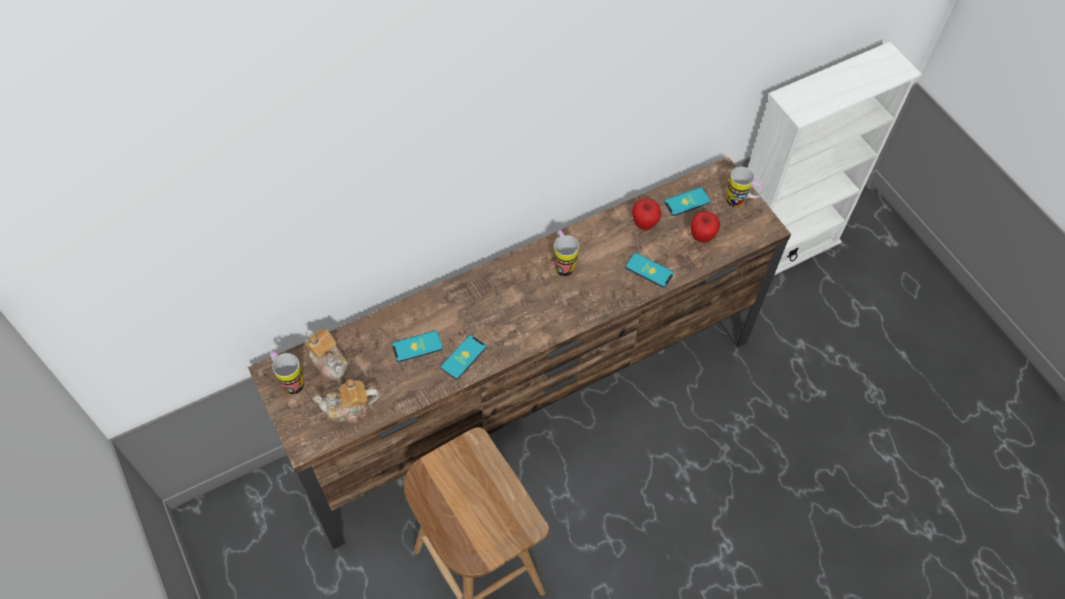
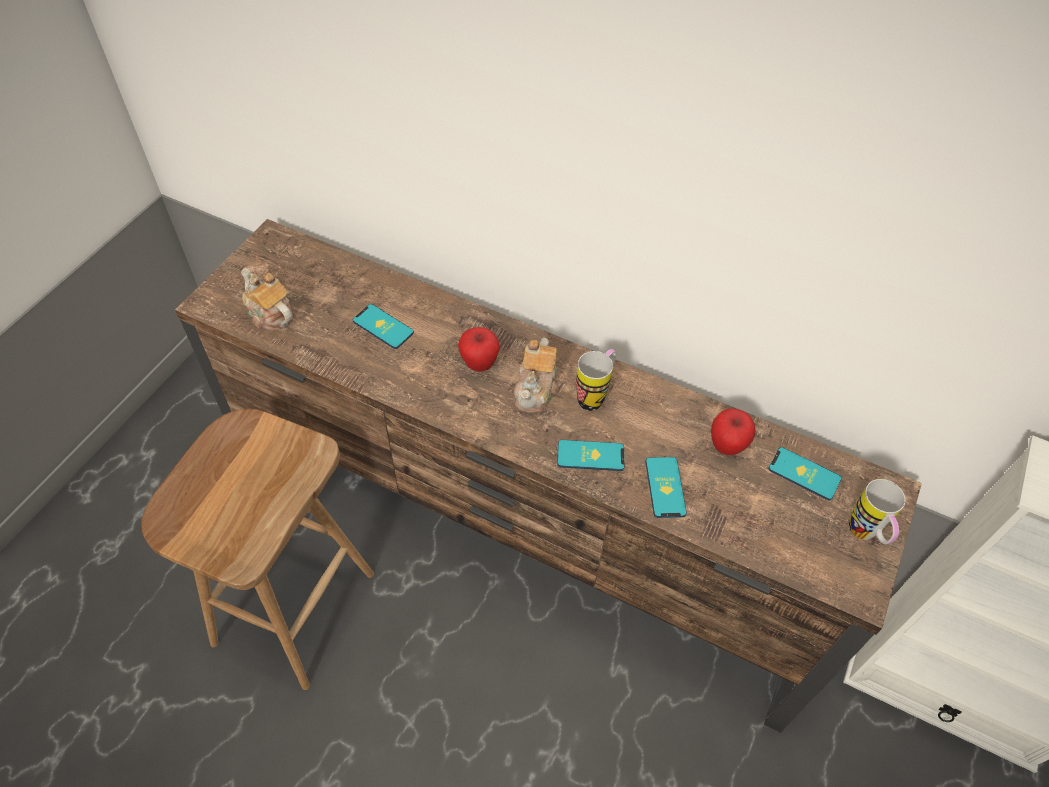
camera: 55 degrees right, 5 degrees down
mug [270,351,304,394] -> none
teapot [305,329,349,382] -> teapot moved to [514,338,559,413]
phone [441,335,487,380] -> phone moved to [557,440,624,471]
apple [691,211,720,243] -> apple moved to [458,327,500,372]

